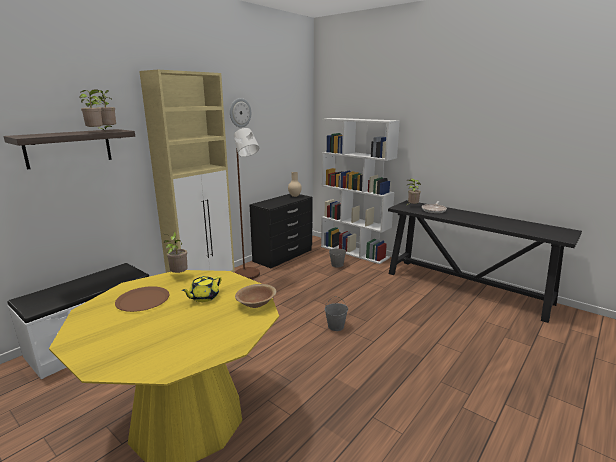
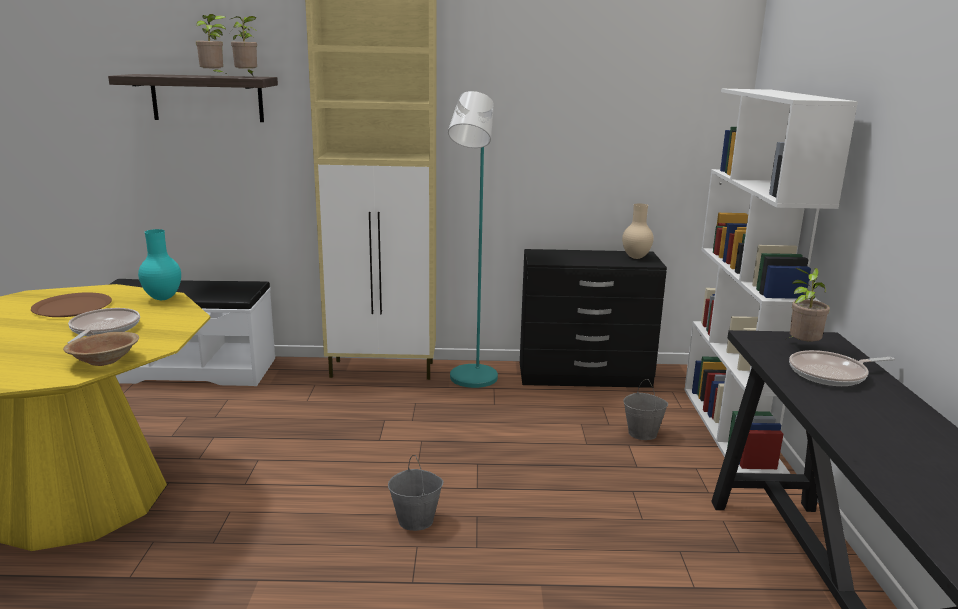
camera: 50 degrees right, 0 degrees up
potted plant [164,231,188,274] -> turquoise vase [138,229,181,300]
yellow teapot [181,276,221,302] -> frying pan [68,308,140,344]
wall clock [230,98,251,128] -> none
brown floor lamp [234,128,260,279] -> turquoise floor lamp [448,91,498,388]

